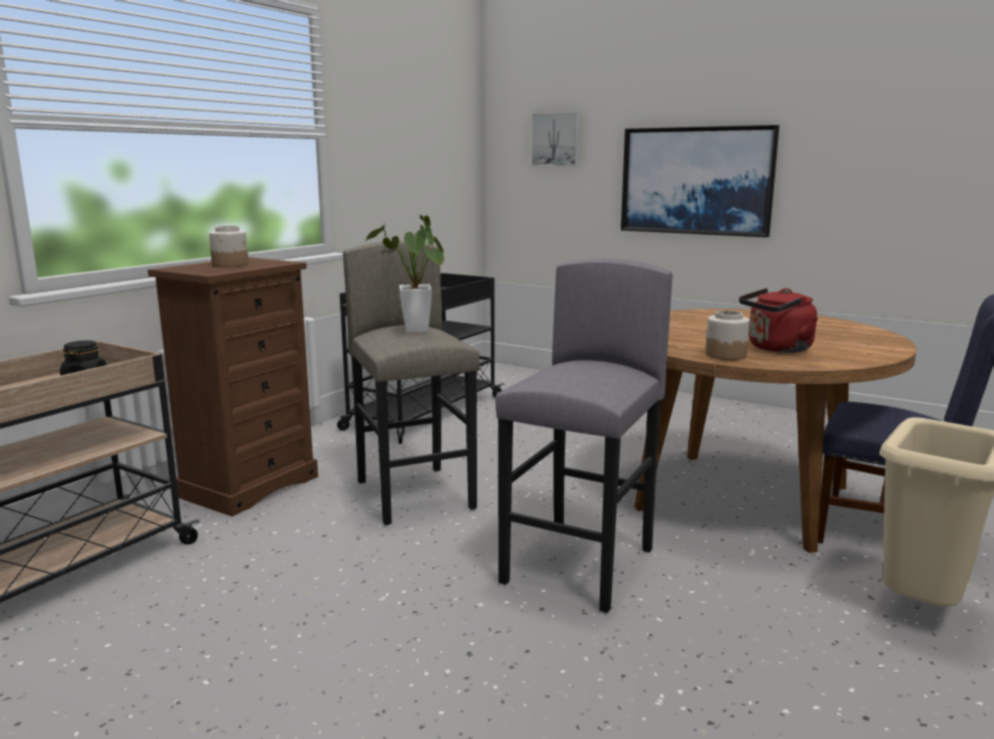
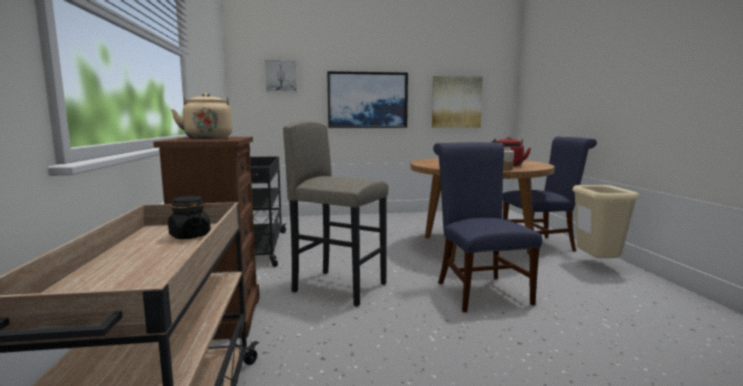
camera: 40 degrees left, 5 degrees down
jar [209,226,249,267] -> beige kettle [171,93,232,139]
potted plant [366,215,444,333] -> none
grey stool [495,258,673,613] -> blue chair [433,142,542,312]
none -> picture [432,76,483,128]

